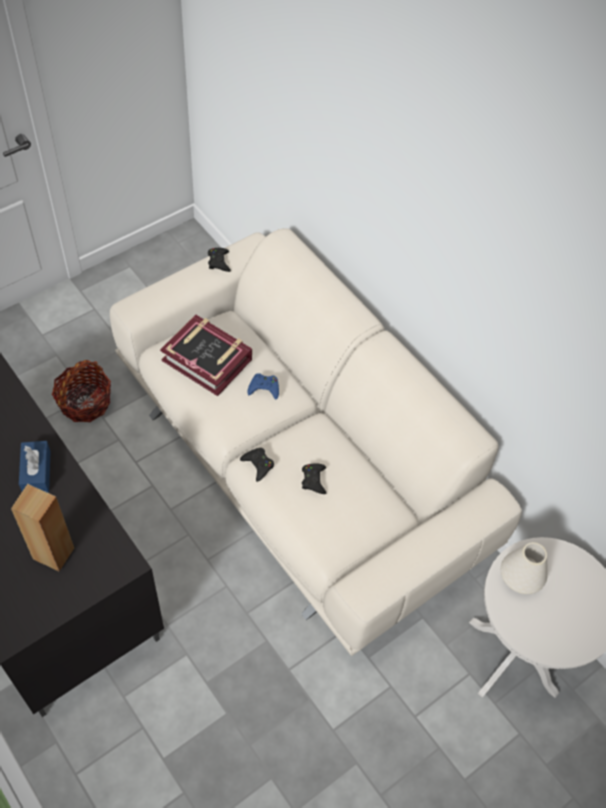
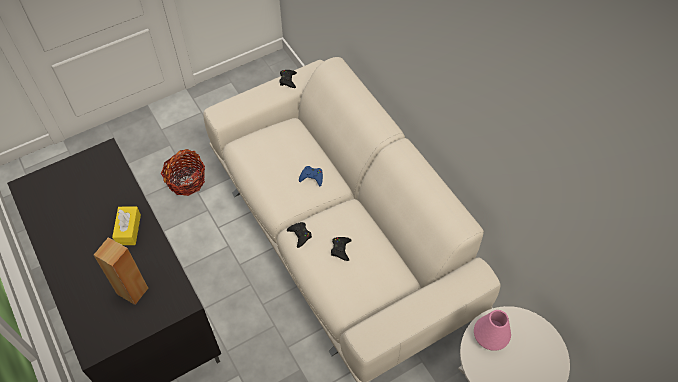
camera: 10 degrees right, 0 degrees up
blue tissue box [19,441,51,492] -> yellow tissue box [112,206,141,245]
book [160,315,252,396] -> none
white vase [501,542,548,594] -> pink vase [474,310,511,351]

